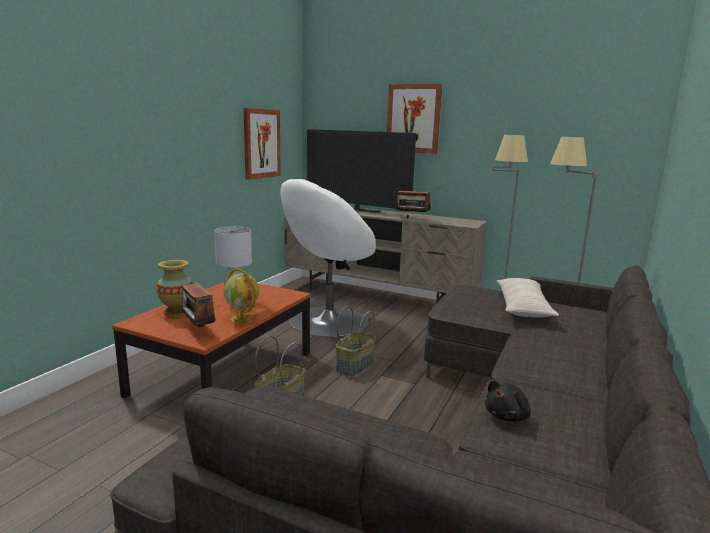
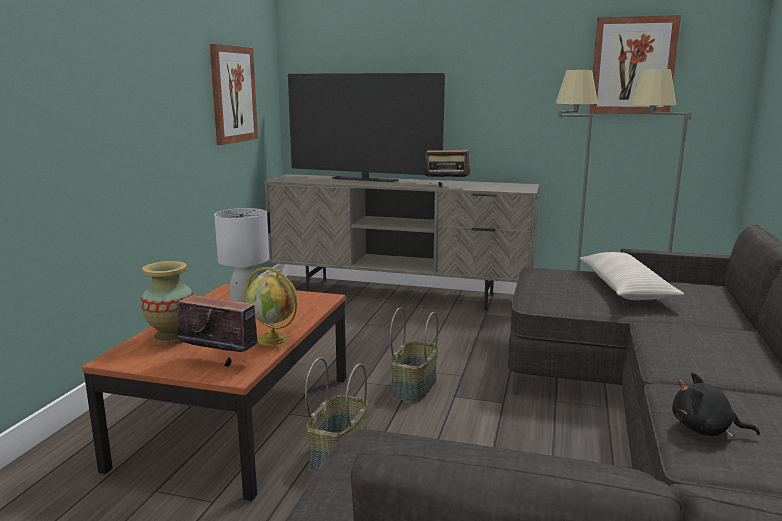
camera: 10 degrees left, 0 degrees up
radio [182,275,216,327] -> radio turned 150 degrees clockwise [176,283,258,367]
white armchair [280,179,376,337] -> none
picture [387,84,442,154] -> picture moved to [590,15,681,115]
black plush toy [485,380,531,422] -> black plush toy turned 75 degrees clockwise [672,372,760,438]

